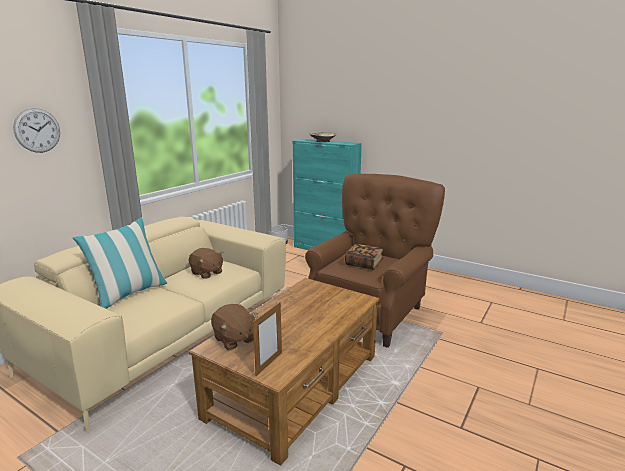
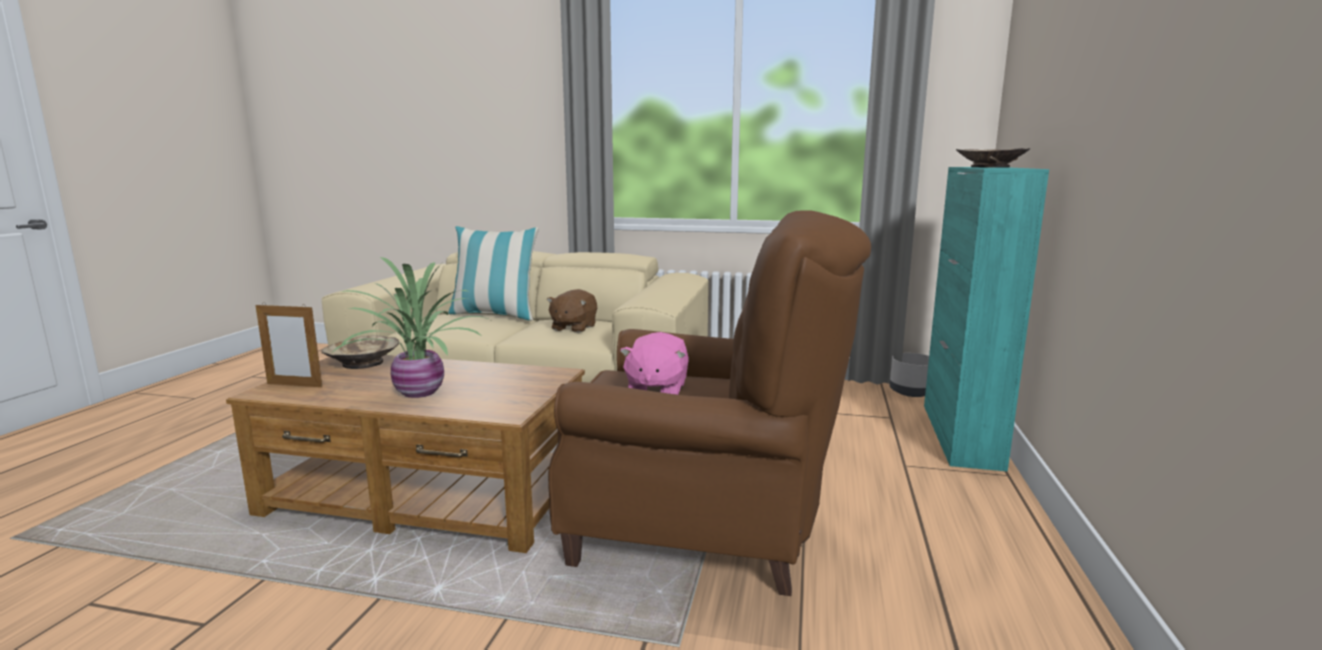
camera: 70 degrees right, 5 degrees down
wall clock [13,108,60,153] -> none
brown plush toy [211,304,257,350] -> beige bowl [321,335,399,369]
book [345,244,383,270] -> pink plush toy [620,332,689,395]
none -> potted plant [333,257,488,398]

